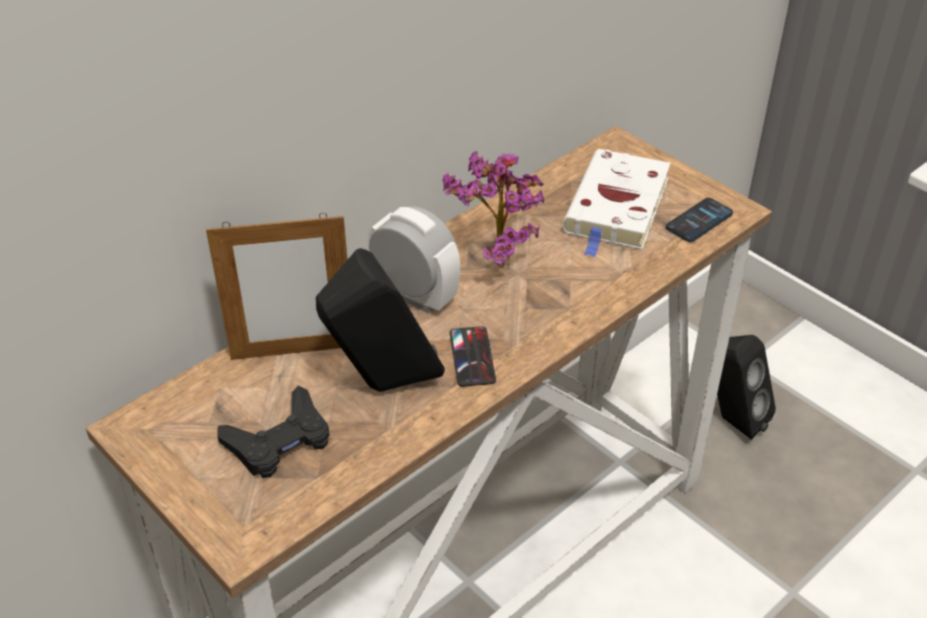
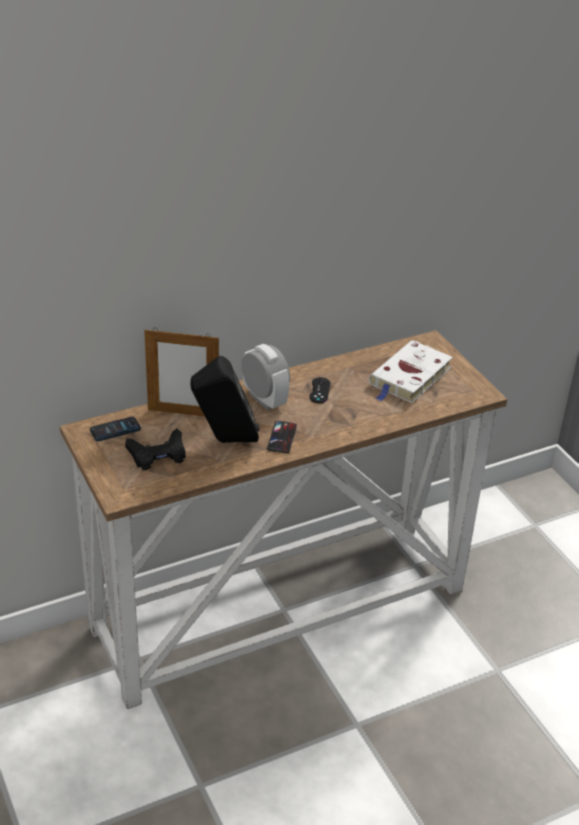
camera: 15 degrees right, 5 degrees down
potted plant [442,151,544,268] -> black game controller [309,377,330,403]
phone [666,198,733,242] -> phone moved to [90,417,141,441]
black speaker [717,335,776,440] -> none

